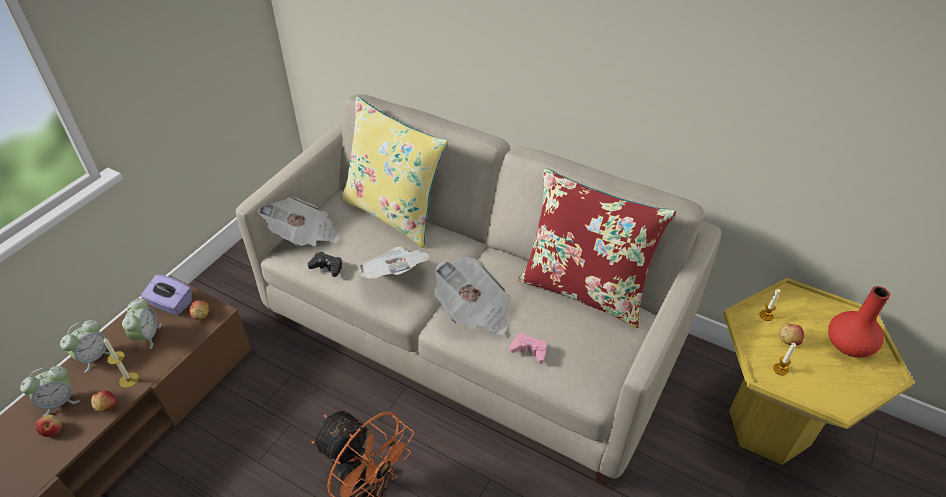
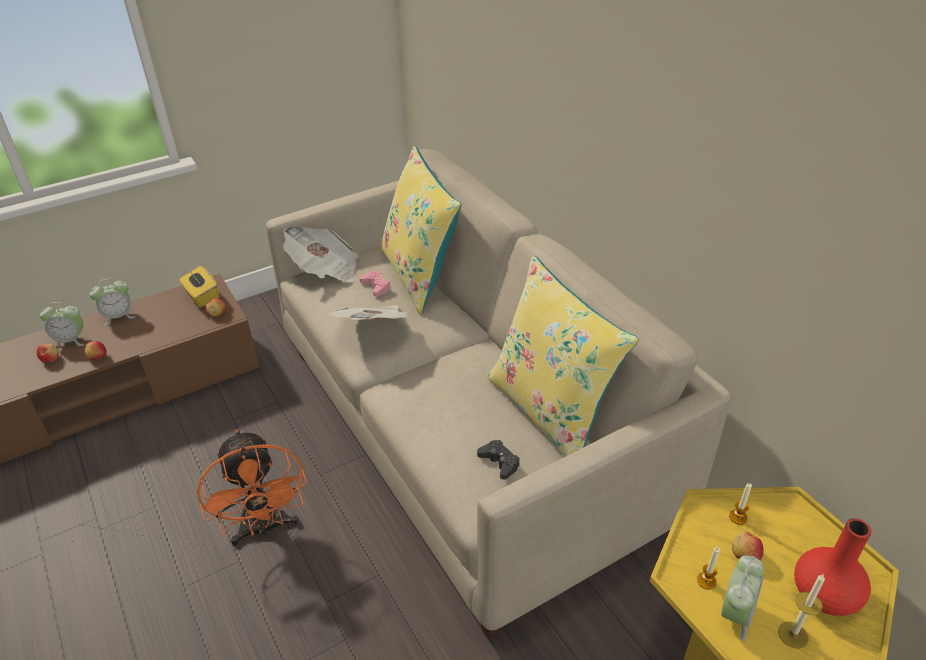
camera: 30 degrees right, 5 degrees down
candle [103,338,139,388] -> candle moved to [778,574,825,649]
alarm clock [122,298,162,349] -> alarm clock moved to [721,556,764,641]
purple tissue box [141,275,192,316] -> yellow tissue box [179,266,219,308]
black game controller [308,252,342,277] -> black game controller moved to [477,440,520,480]
newspaper [434,257,511,335] -> none
pink game controller [509,333,547,364] -> pink game controller moved to [359,271,391,296]
red pillow [518,168,677,328] -> yellow pillow [487,255,639,457]

